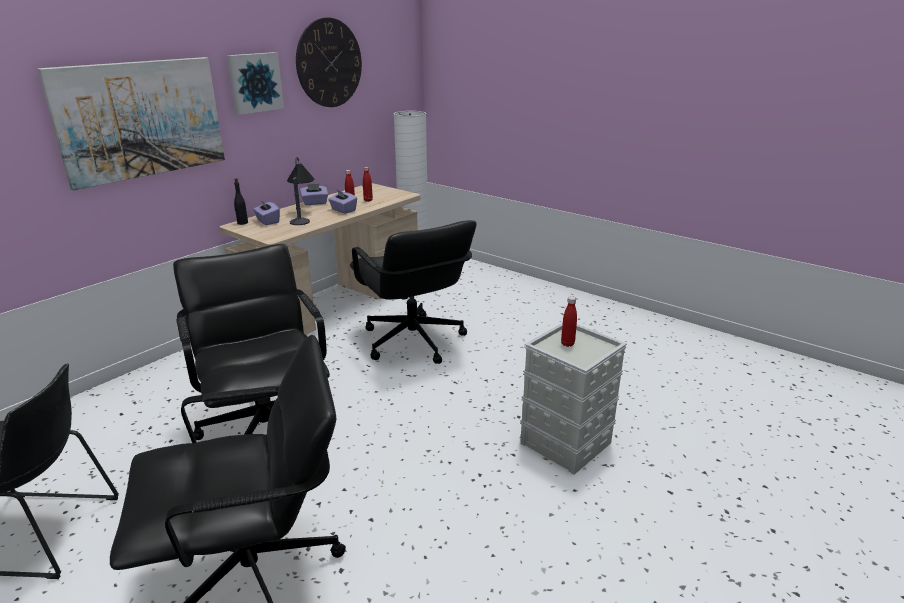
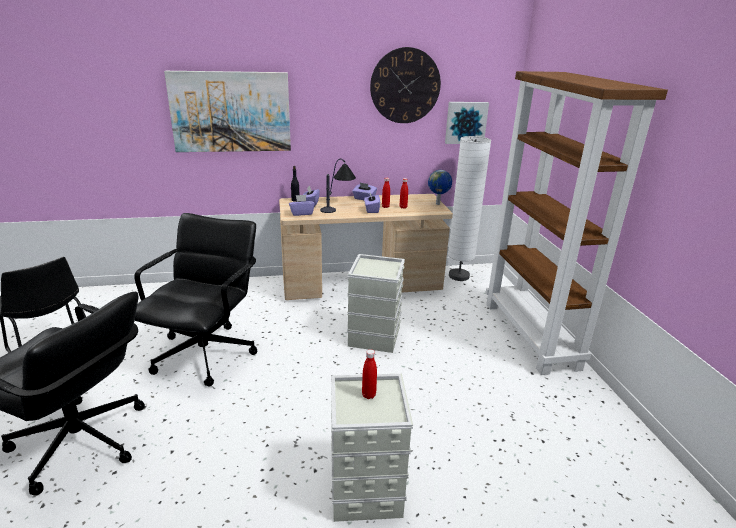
camera: 40 degrees right, 0 degrees up
picture [227,52,284,115] -> picture moved to [445,102,489,144]
black office chair [350,220,477,364] -> grey storage box [347,254,405,353]
none -> purple tissue box [289,195,315,216]
none -> globe [428,170,452,205]
none -> brown bookcase [486,71,668,375]

